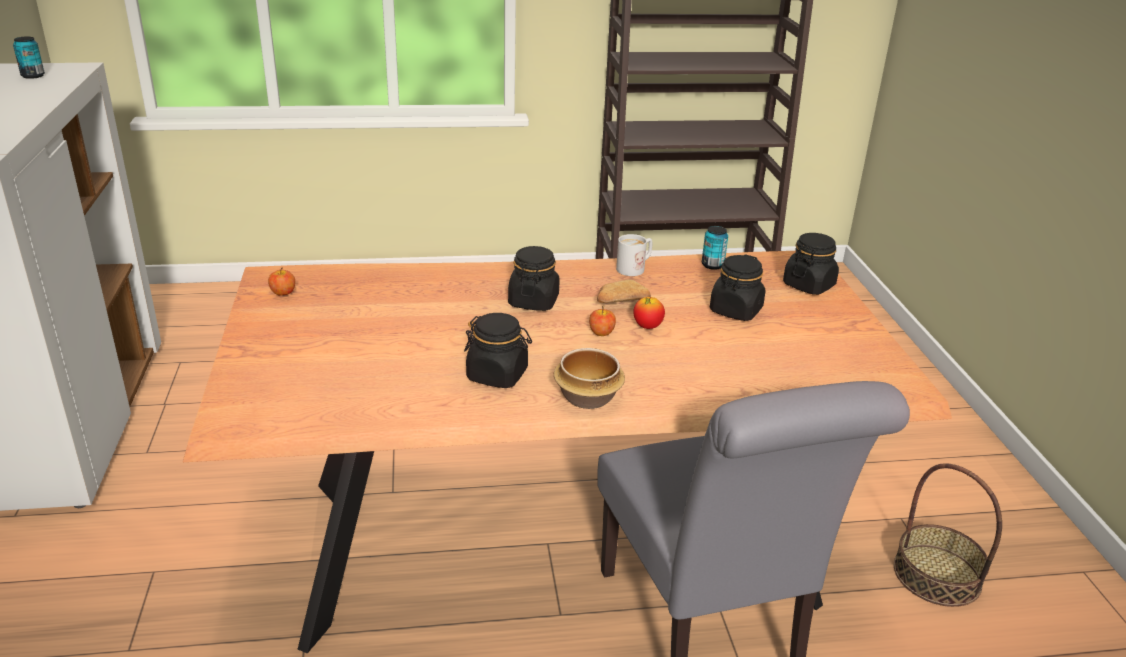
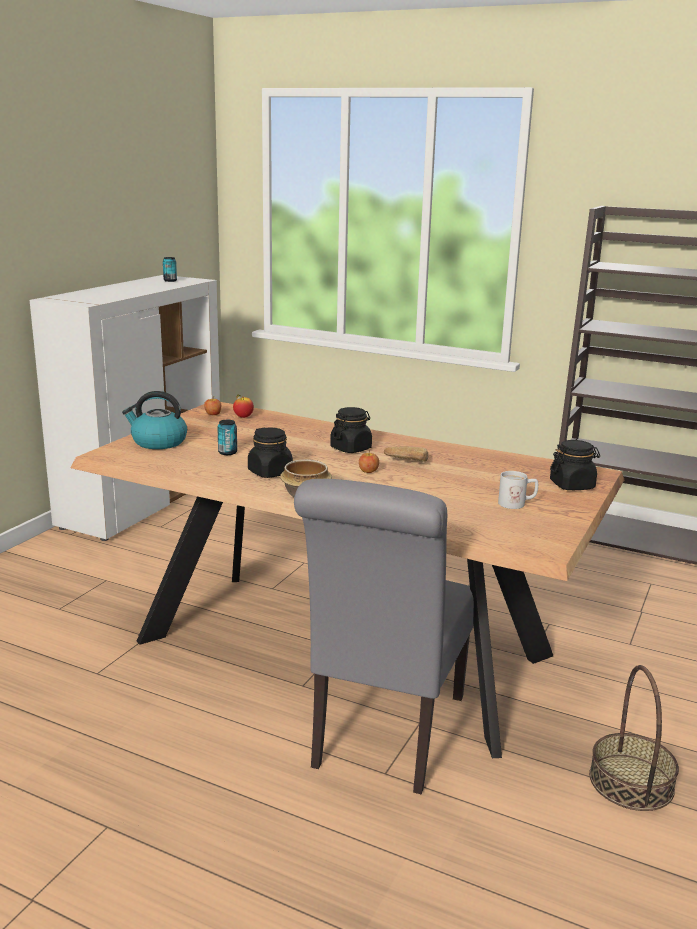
camera: 35 degrees right, 10 degrees down
white mug [616,234,652,276] -> white mug moved to [498,471,538,509]
apple [633,296,665,329] -> apple moved to [233,394,254,418]
can [702,226,728,270] -> can moved to [217,420,237,455]
black jar [710,254,766,321] -> none
none -> kettle [122,391,187,449]

